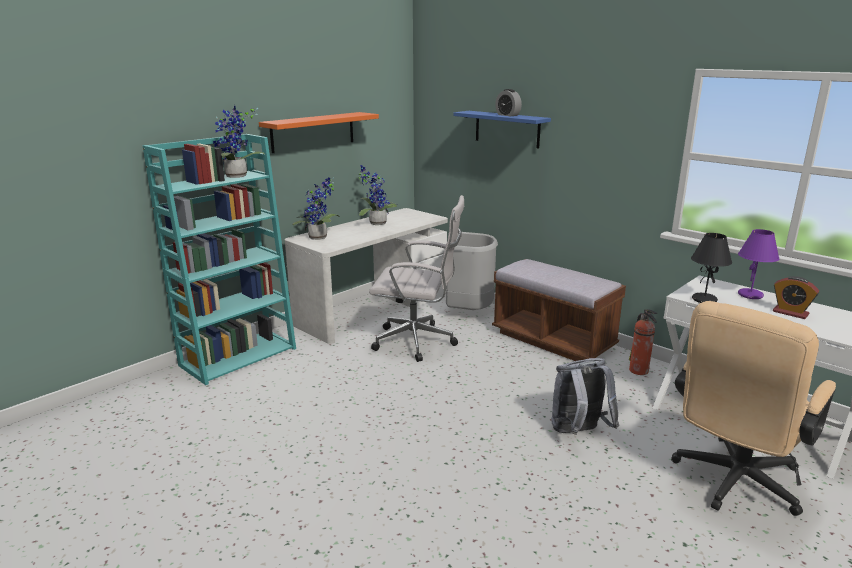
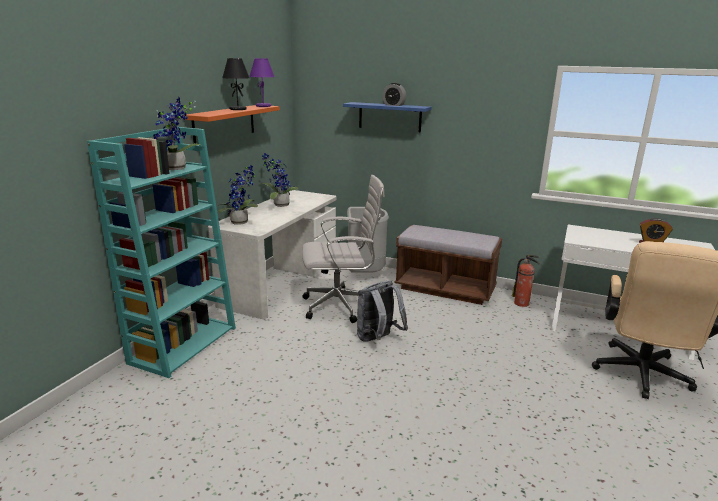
camera: 20 degrees left, 0 degrees up
grey backpack [551,358,619,435] -> grey backpack moved to [357,281,408,342]
black table lamp [691,233,732,303] -> black table lamp moved to [222,58,250,110]
purple table lamp [738,229,779,299] -> purple table lamp moved to [249,58,275,107]

